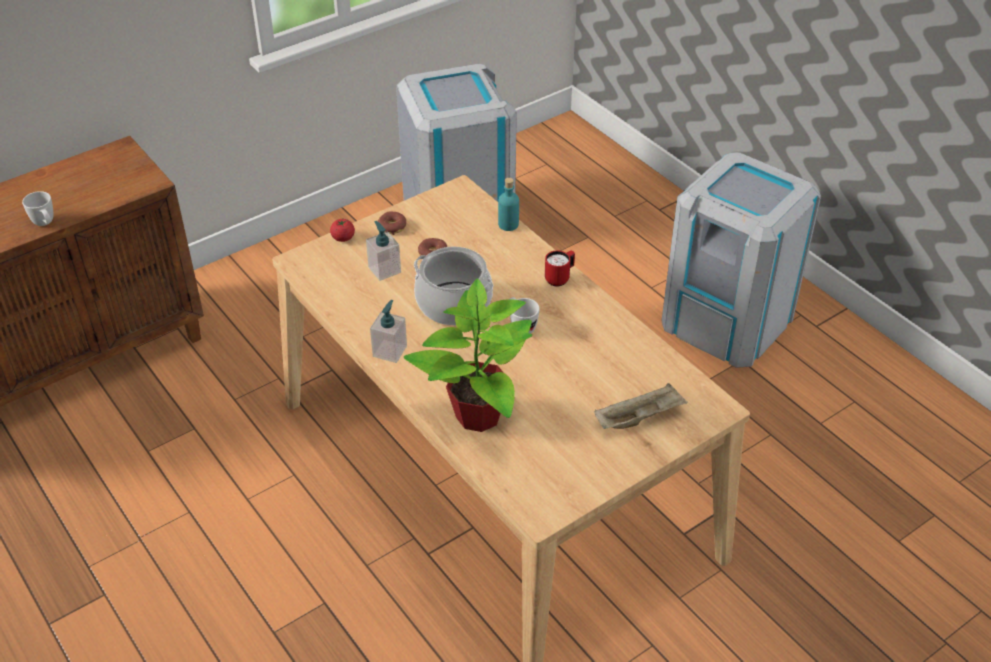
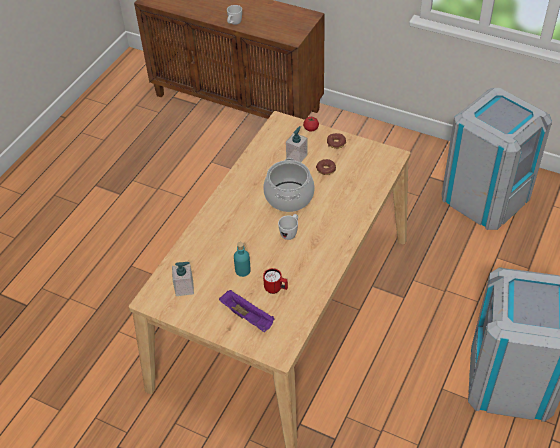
camera: 65 degrees right, 5 degrees up
soap dispenser [370,300,407,363] -> soap dispenser moved to [172,262,194,296]
potted plant [404,279,533,432] -> none
turquoise bottle [498,178,519,231] -> turquoise bottle moved to [234,242,251,277]
red mug [545,250,575,286] -> red mug moved to [263,268,288,294]
beige tray [594,383,688,429] -> purple tray [219,290,275,332]

